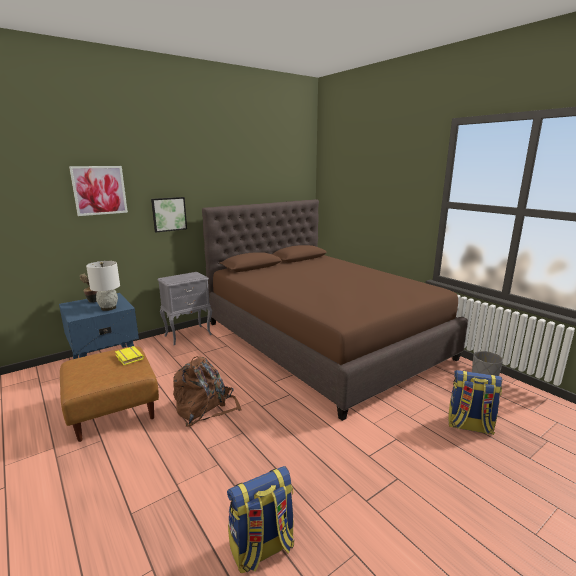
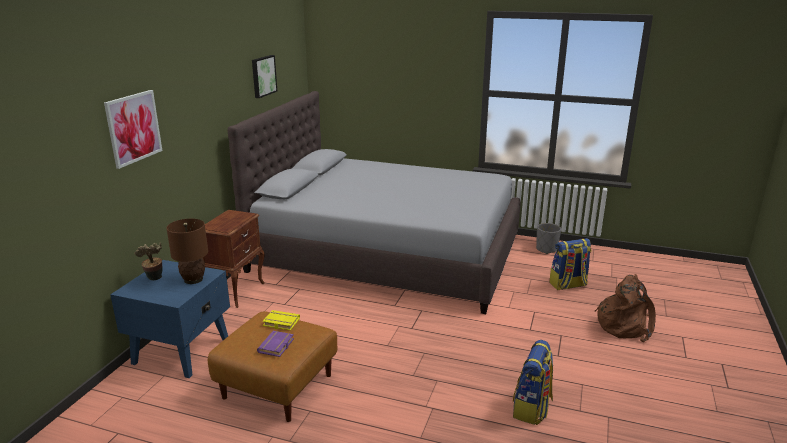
camera: 35 degrees left, 5 degrees up
white table lamp [86,261,120,311] -> brown table lamp [167,219,208,284]
picture [151,197,187,233] -> picture moved to [252,55,277,98]
grey nightstand [157,272,212,345] -> brown nightstand [203,210,265,308]
brown backpack [173,356,242,427] -> brown backpack moved to [595,274,656,342]
brown bed [202,199,468,421] -> grey bed [228,91,521,314]
none -> purple book [257,331,294,357]

